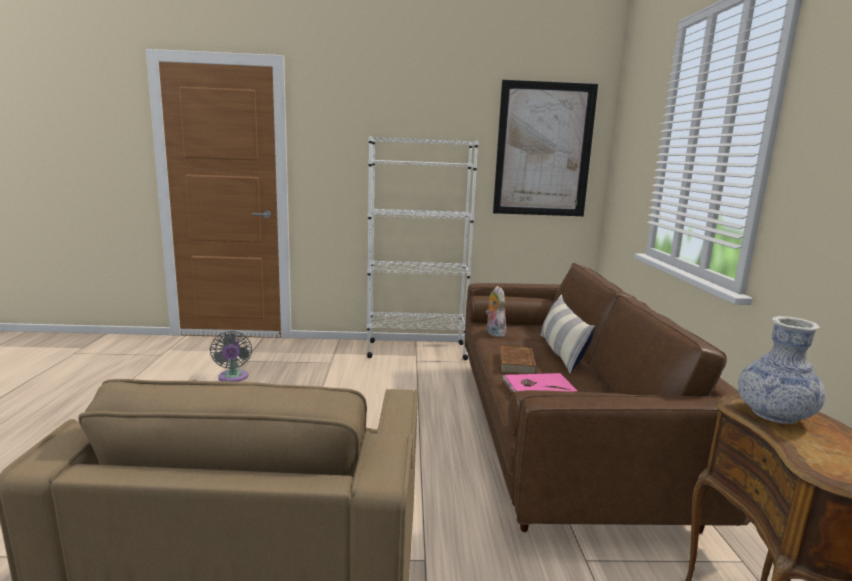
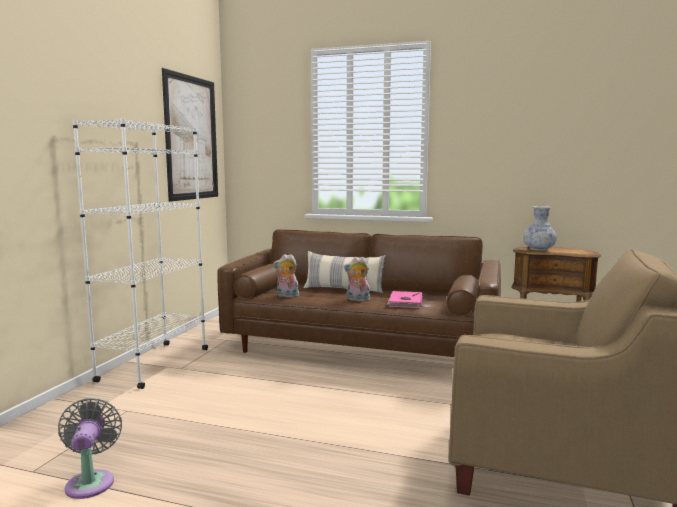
camera: 70 degrees left, 5 degrees down
grey fan [210,331,252,382] -> grey fan turned 105 degrees counterclockwise [58,398,122,499]
brown book [500,346,537,374] -> plush toy [344,257,370,301]

